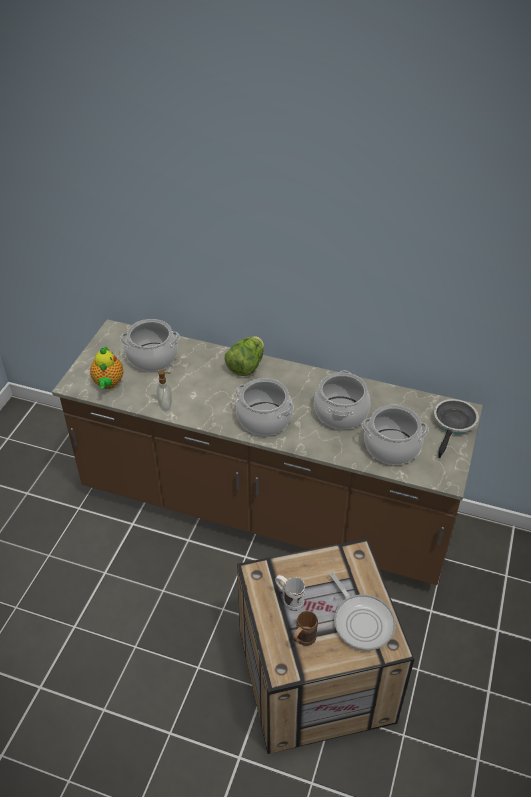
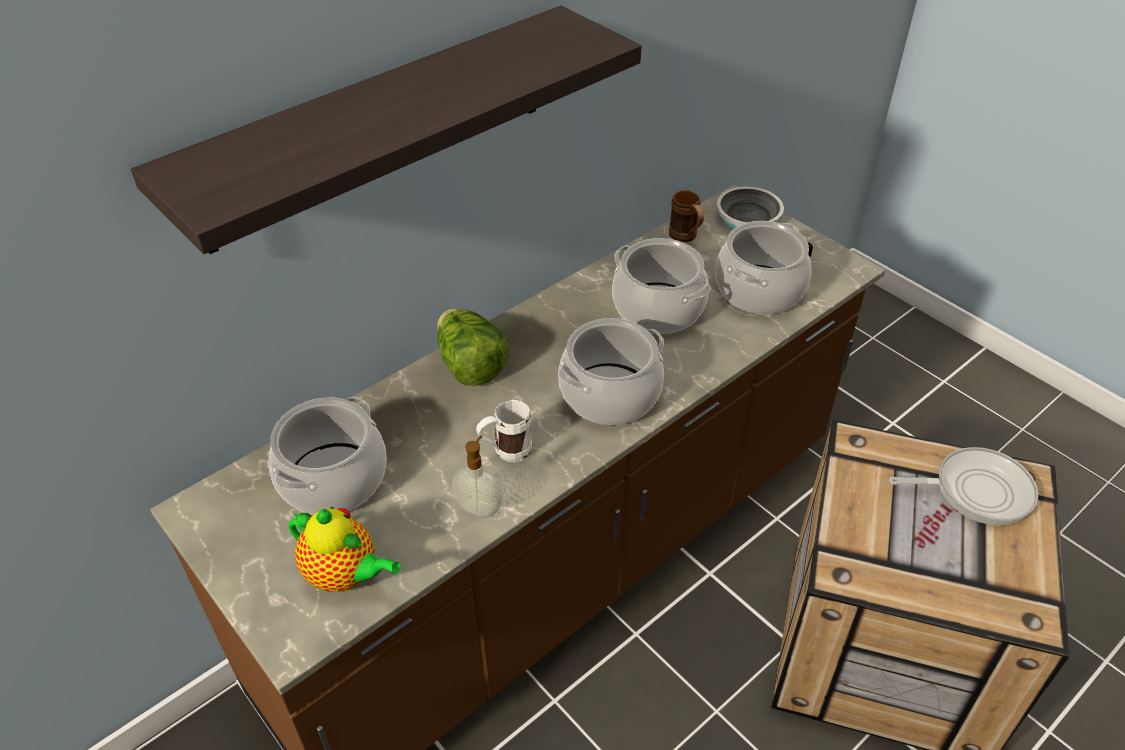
camera: 60 degrees left, 0 degrees up
white mug [275,575,305,611] -> white mug moved to [476,400,532,462]
brown mug [293,611,318,646] -> brown mug moved to [669,190,704,242]
none -> shelf [131,5,641,254]

